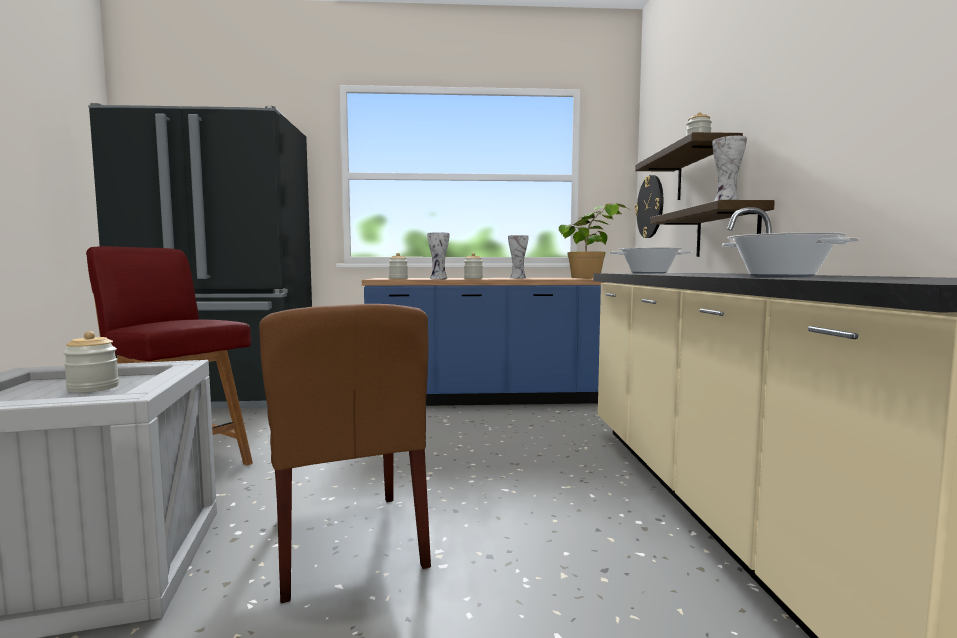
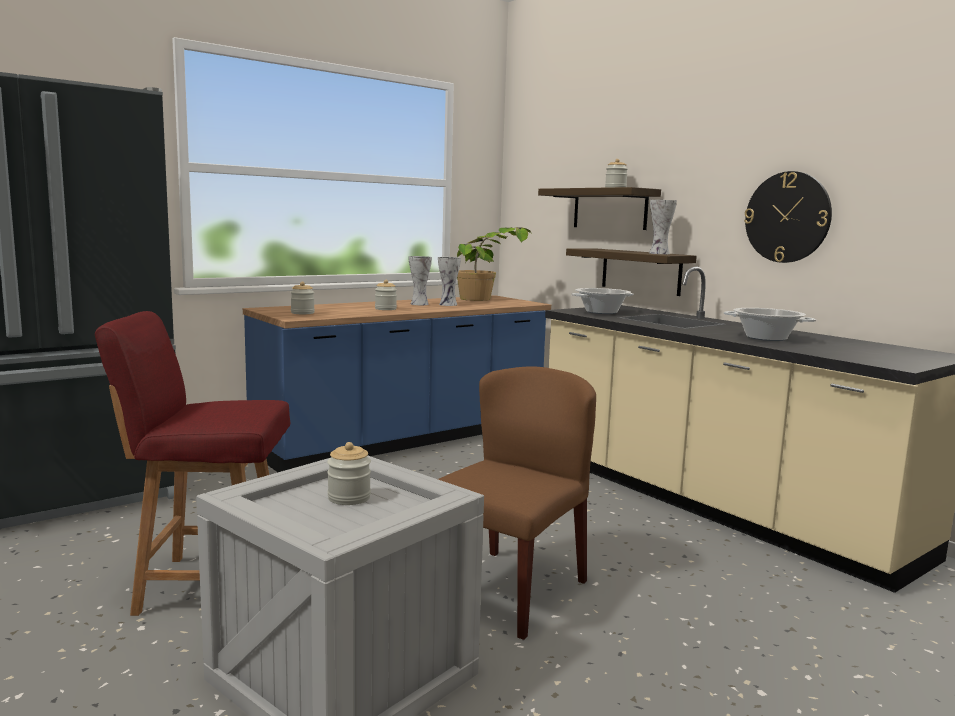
camera: 35 degrees left, 5 degrees up
brown chair [259,304,431,603] -> brown chair turned 90 degrees counterclockwise [438,367,596,640]
vase [427,232,450,279] -> vase moved to [438,257,461,306]
wall clock [635,175,663,238] -> wall clock moved to [744,171,832,263]

